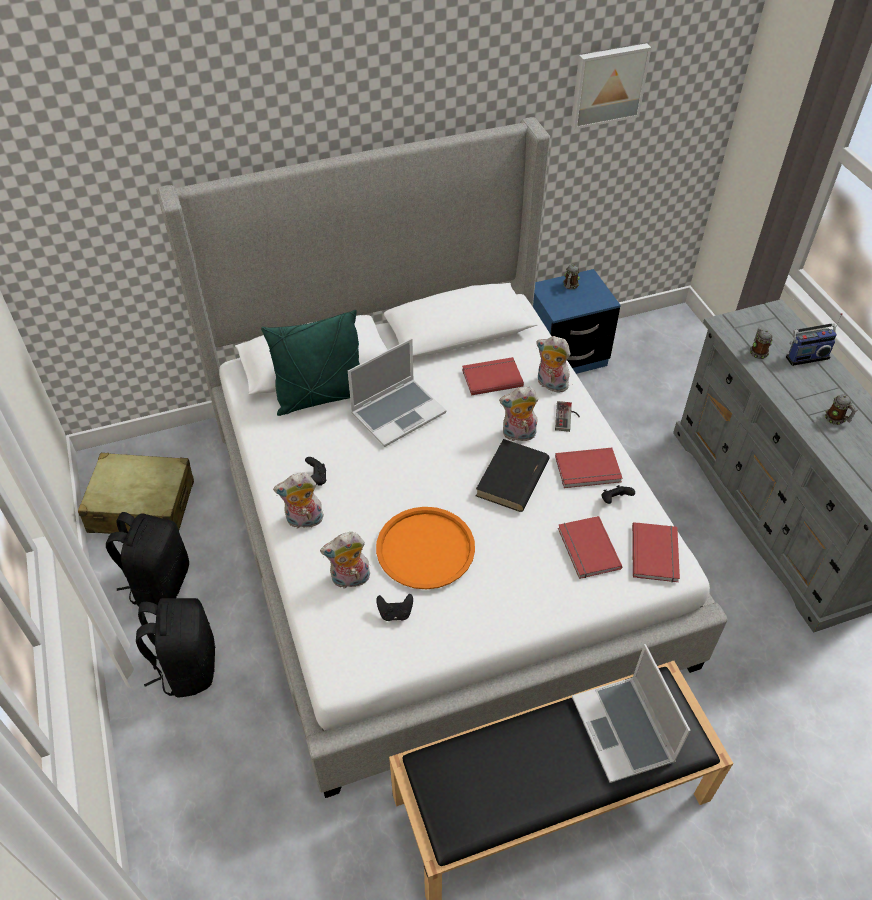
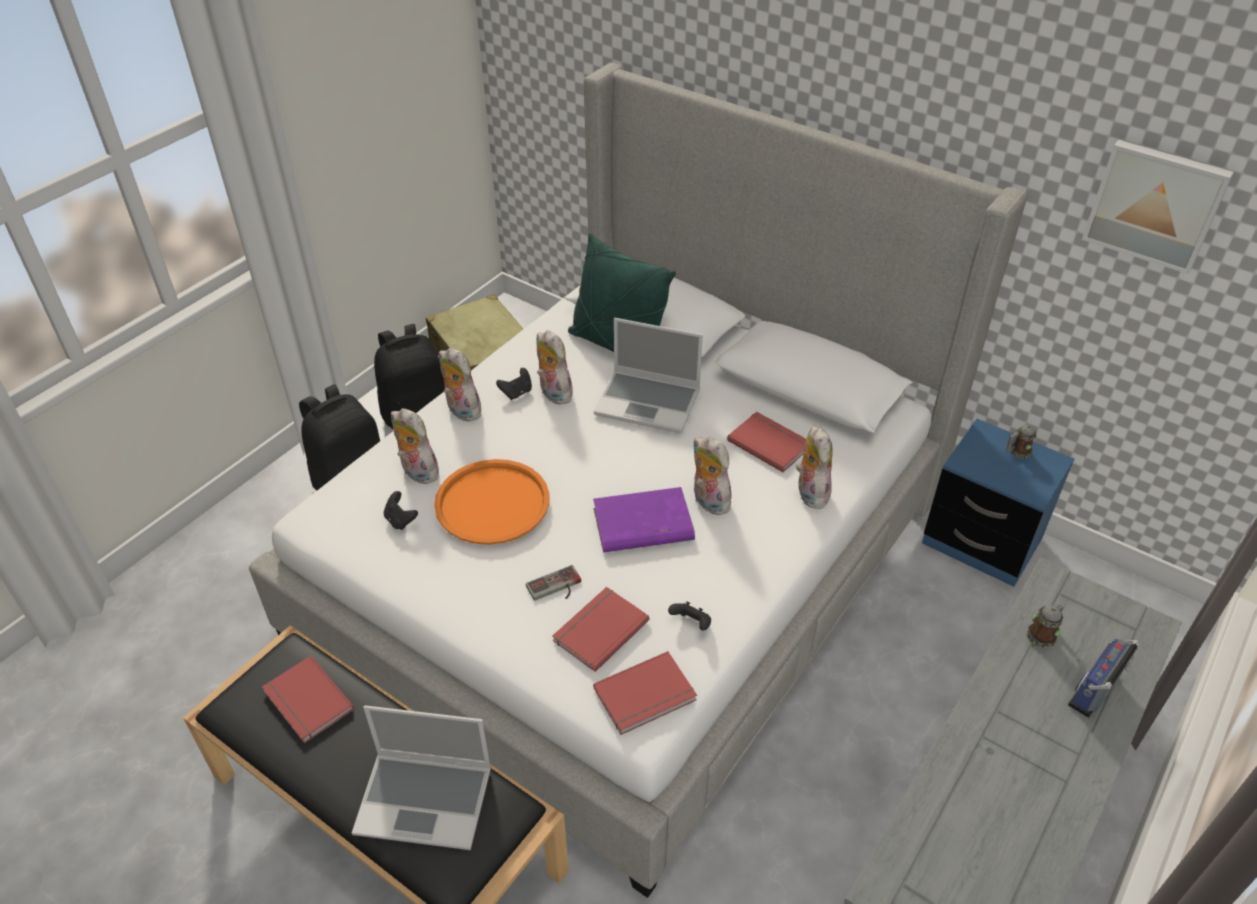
camera: 55 degrees right, 5 degrees down
black book [476,439,549,512] -> purple book [593,487,695,552]
game controller [555,401,580,432] -> game controller moved to [526,565,581,601]
red book [555,448,623,488] -> red book moved to [262,656,354,743]
laptop [572,644,690,783] -> laptop turned 120 degrees counterclockwise [352,705,491,850]
radio [786,313,843,366] -> radio turned 90 degrees clockwise [1068,639,1140,718]
mug [825,394,858,425] -> none
none -> plush toy [536,330,573,404]

